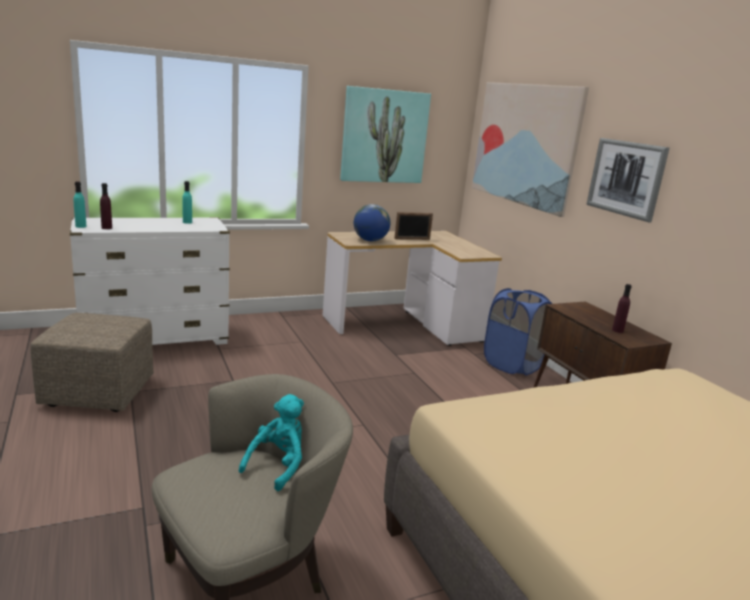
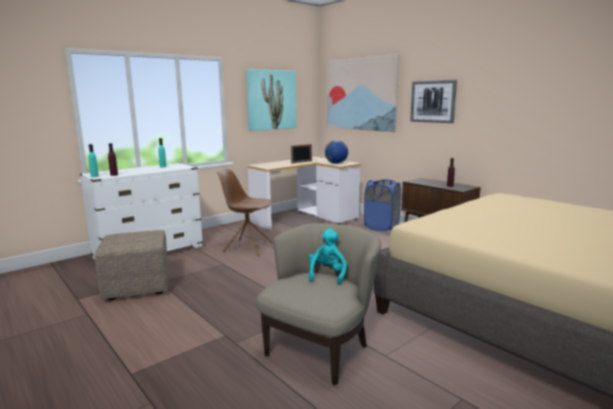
camera: 15 degrees left, 5 degrees down
globe [354,204,390,241] -> globe moved to [325,140,348,164]
none -> brown chair [217,168,273,256]

